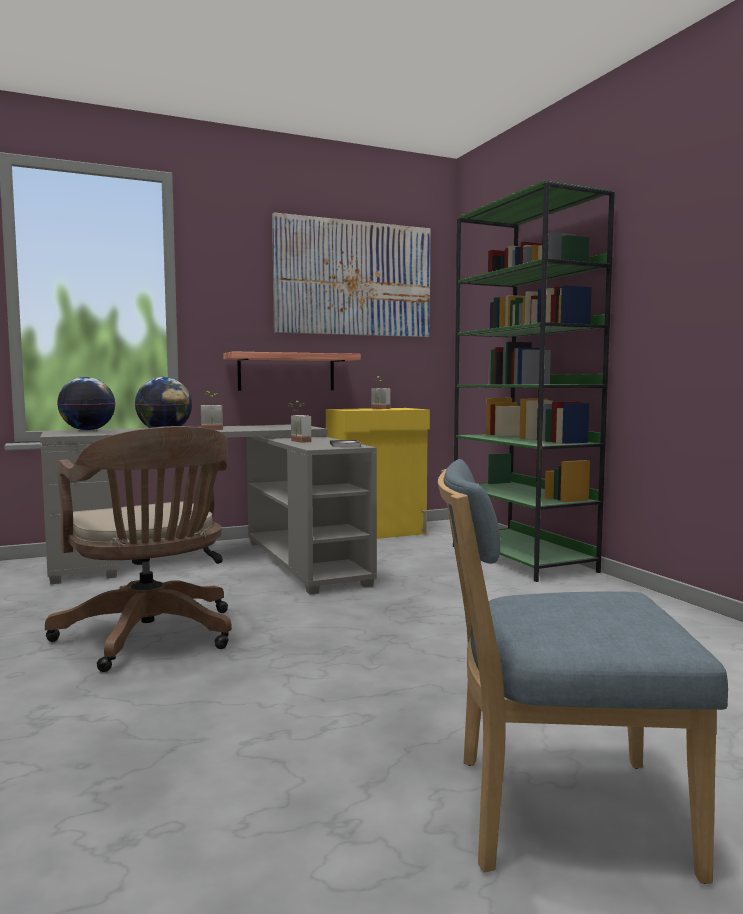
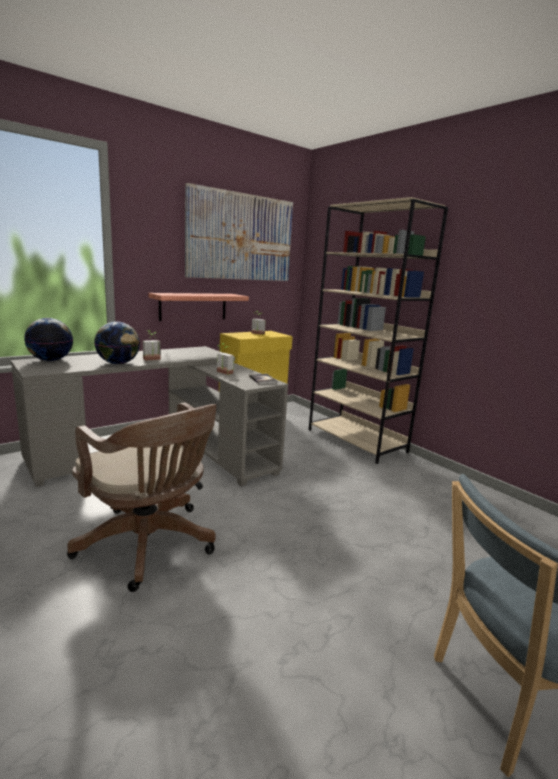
camera: 15 degrees left, 10 degrees up
green bookcase [453,181,615,582] -> beige bookcase [309,197,448,464]

